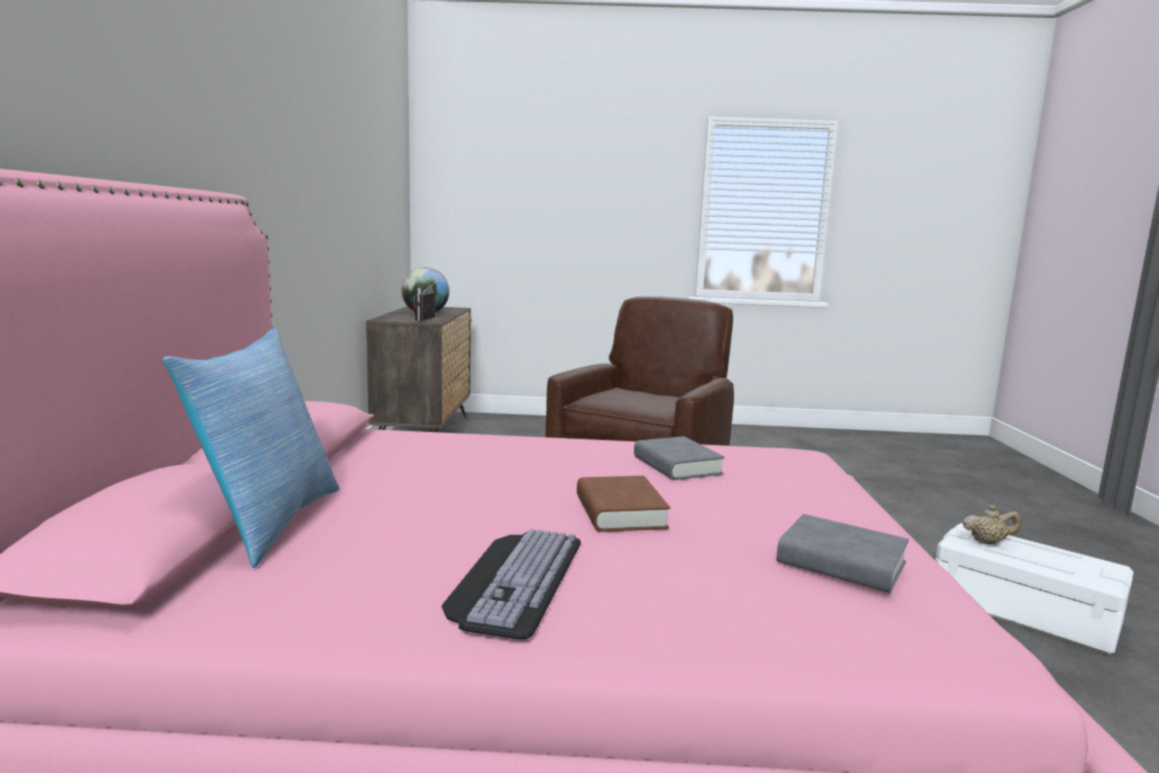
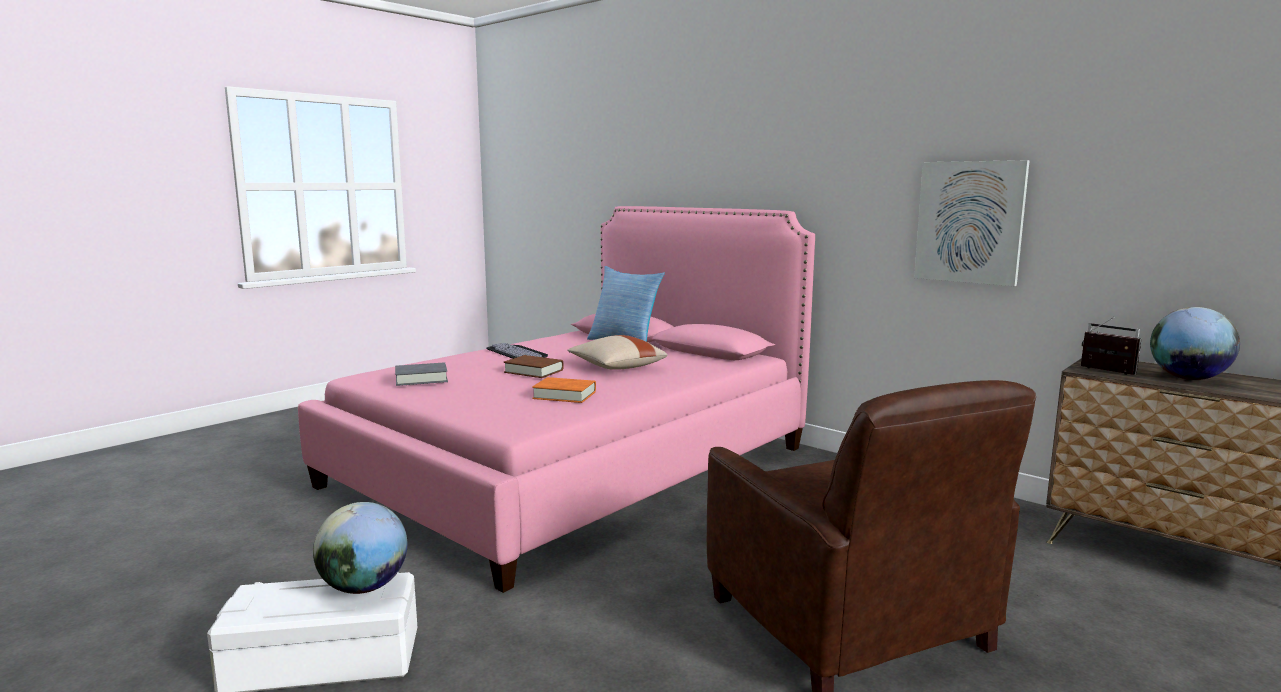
camera: 130 degrees right, 0 degrees up
grey book [634,436,725,480] -> orange book [532,377,596,403]
beige teapot [962,505,1021,544] -> globe [313,502,408,594]
none -> beige pillow [567,335,668,370]
none -> picture [914,160,1030,286]

